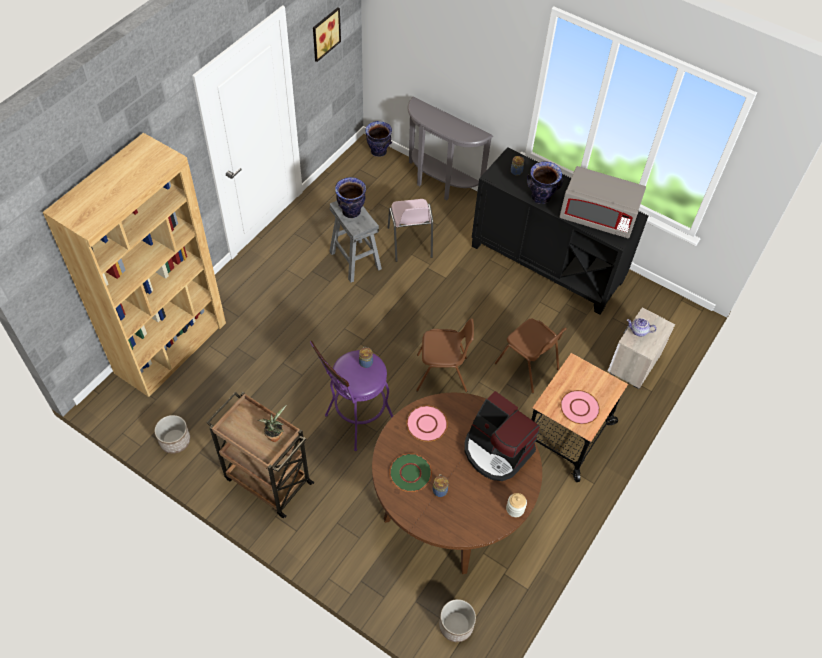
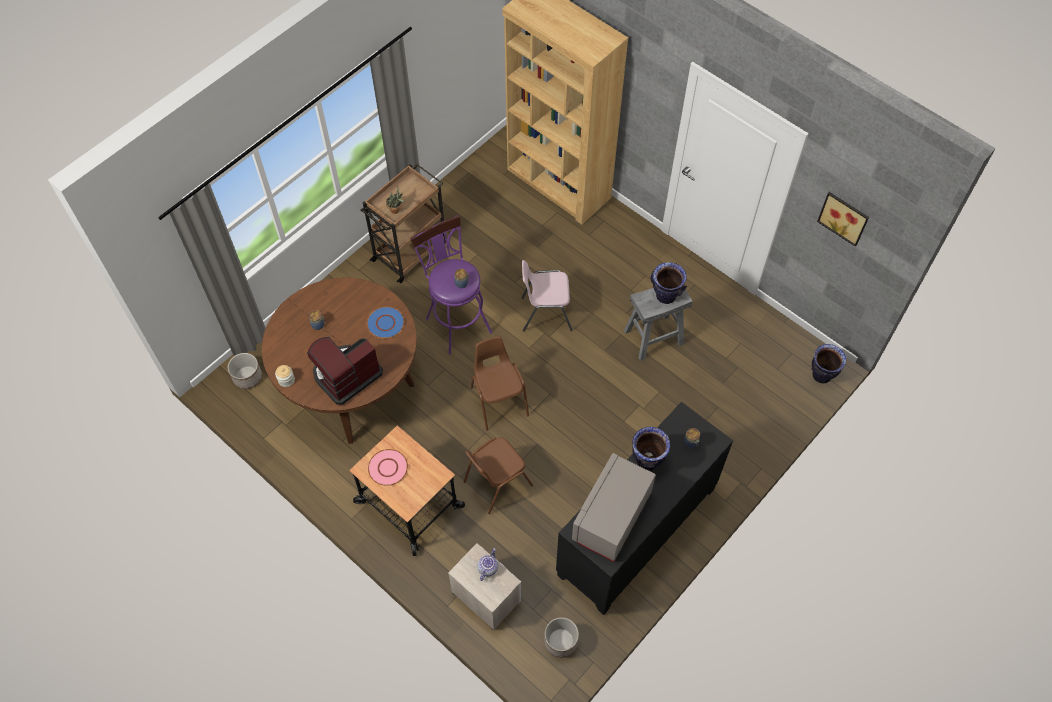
camera: 100 degrees right, 5 degrees up
planter [155,415,190,454] -> planter moved to [544,617,579,658]
pink chair [387,199,433,262] -> pink chair moved to [522,260,573,332]
green plate [389,453,432,492] -> none
grey console table [407,97,493,200] -> none
pink plate [407,406,448,442] -> blue plate [367,306,405,339]
brown chair [416,318,474,392] -> brown chair turned 150 degrees clockwise [471,336,529,431]

